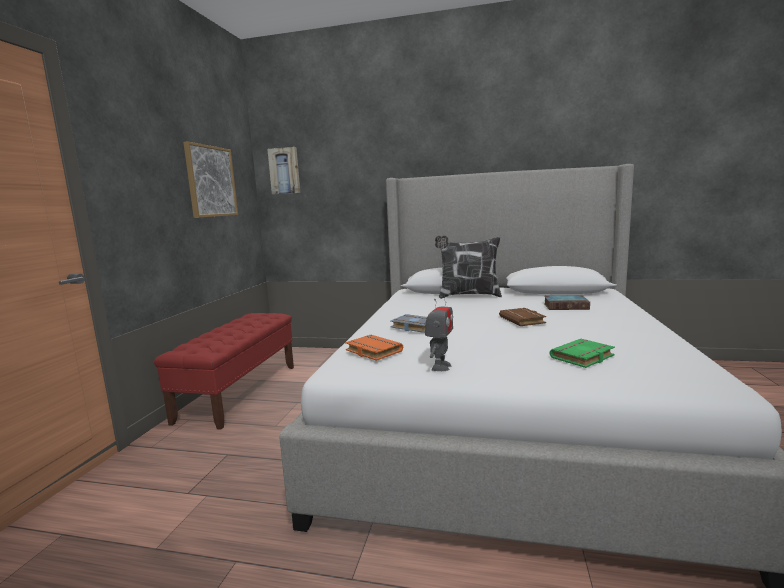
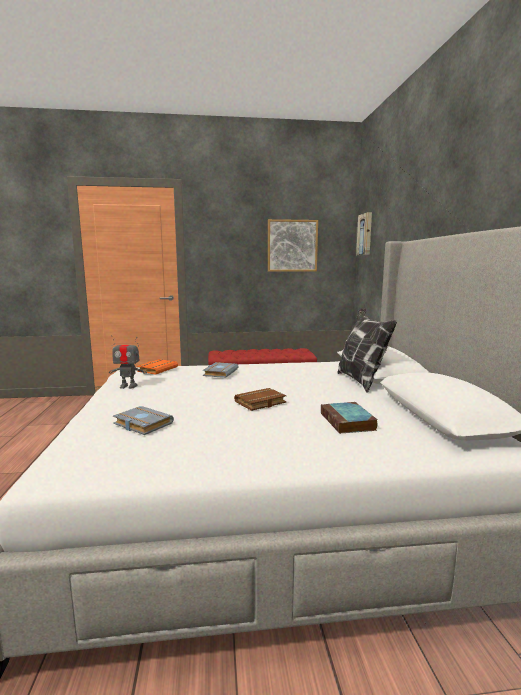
camera: 70 degrees right, 0 degrees up
green book [550,339,615,368] -> grey book [113,406,174,435]

